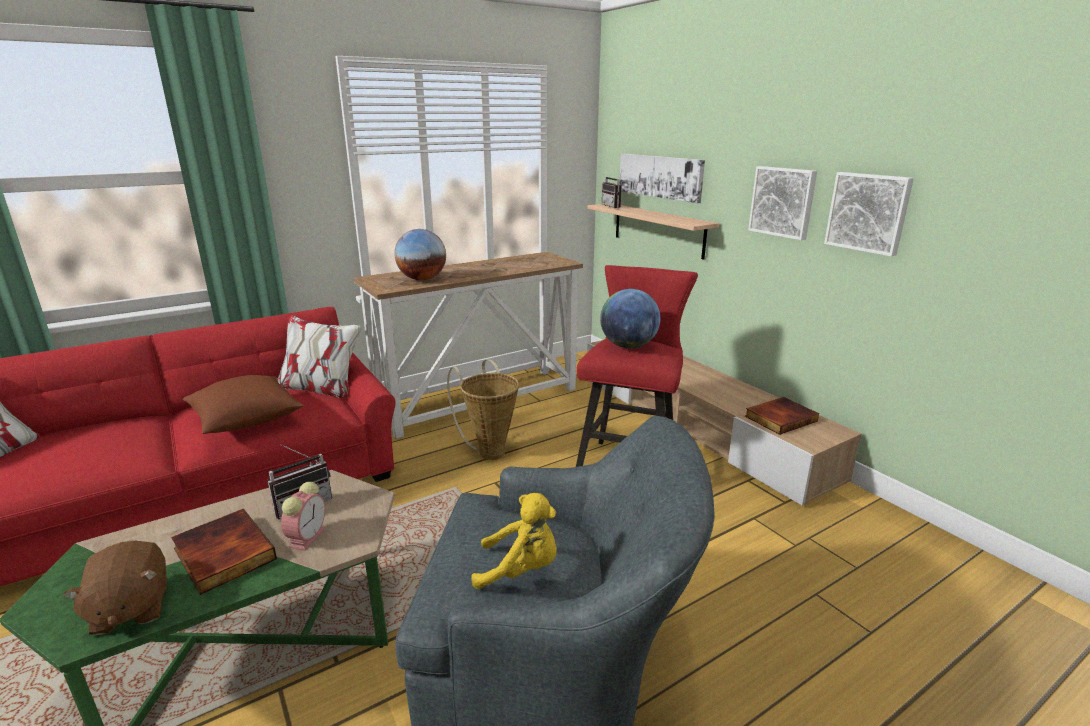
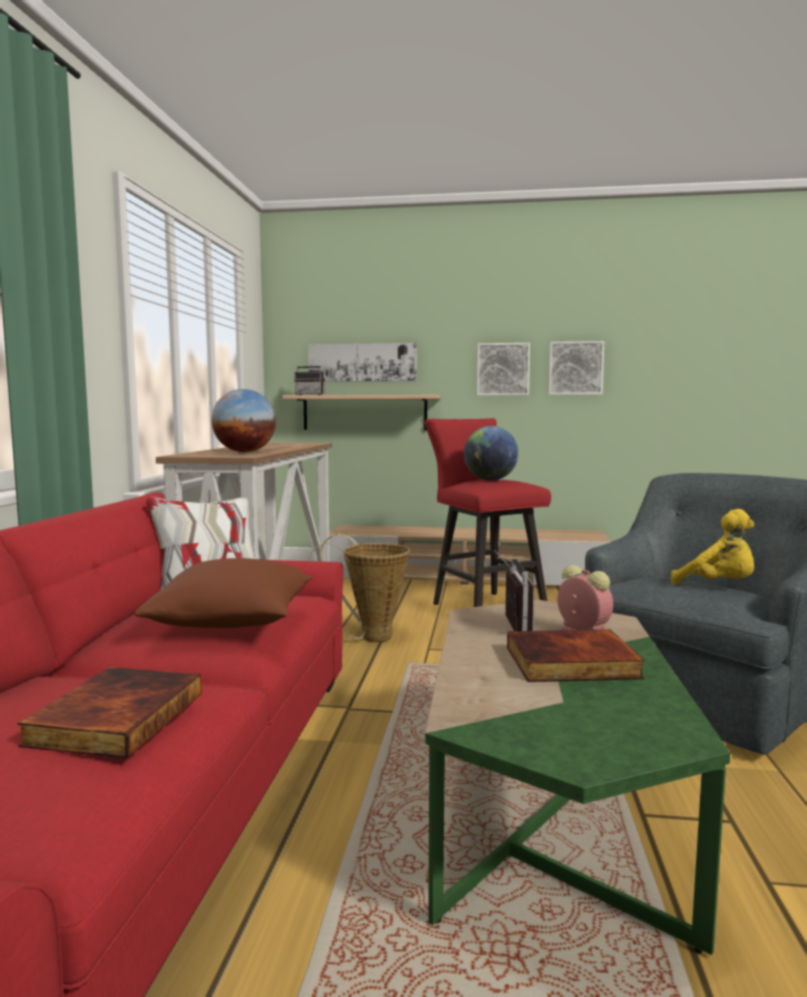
camera: 50 degrees left, 15 degrees down
brown plush toy [63,541,167,635] -> none
yellow plush toy [471,493,557,589] -> yellow plush toy turned 90 degrees clockwise [671,509,754,585]
book [745,397,819,435] -> book moved to [17,667,202,758]

